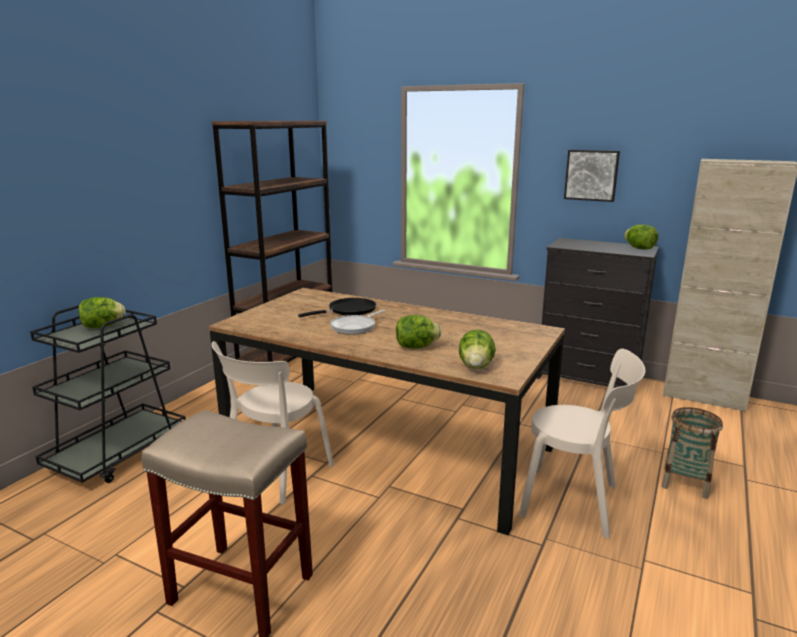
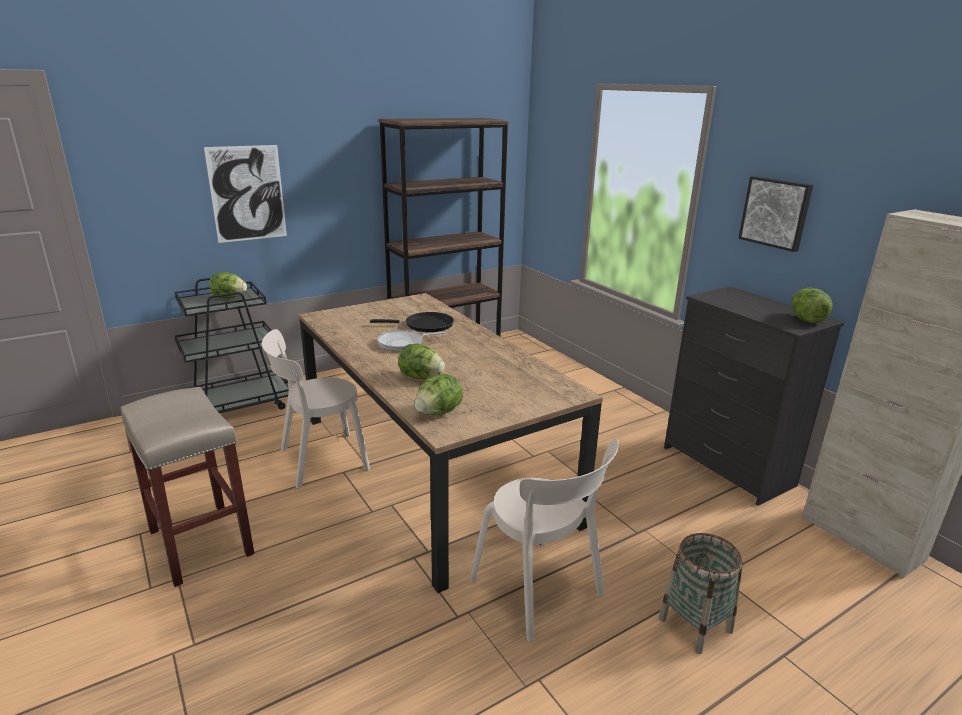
camera: 30 degrees right, 5 degrees up
none -> picture [204,145,287,243]

